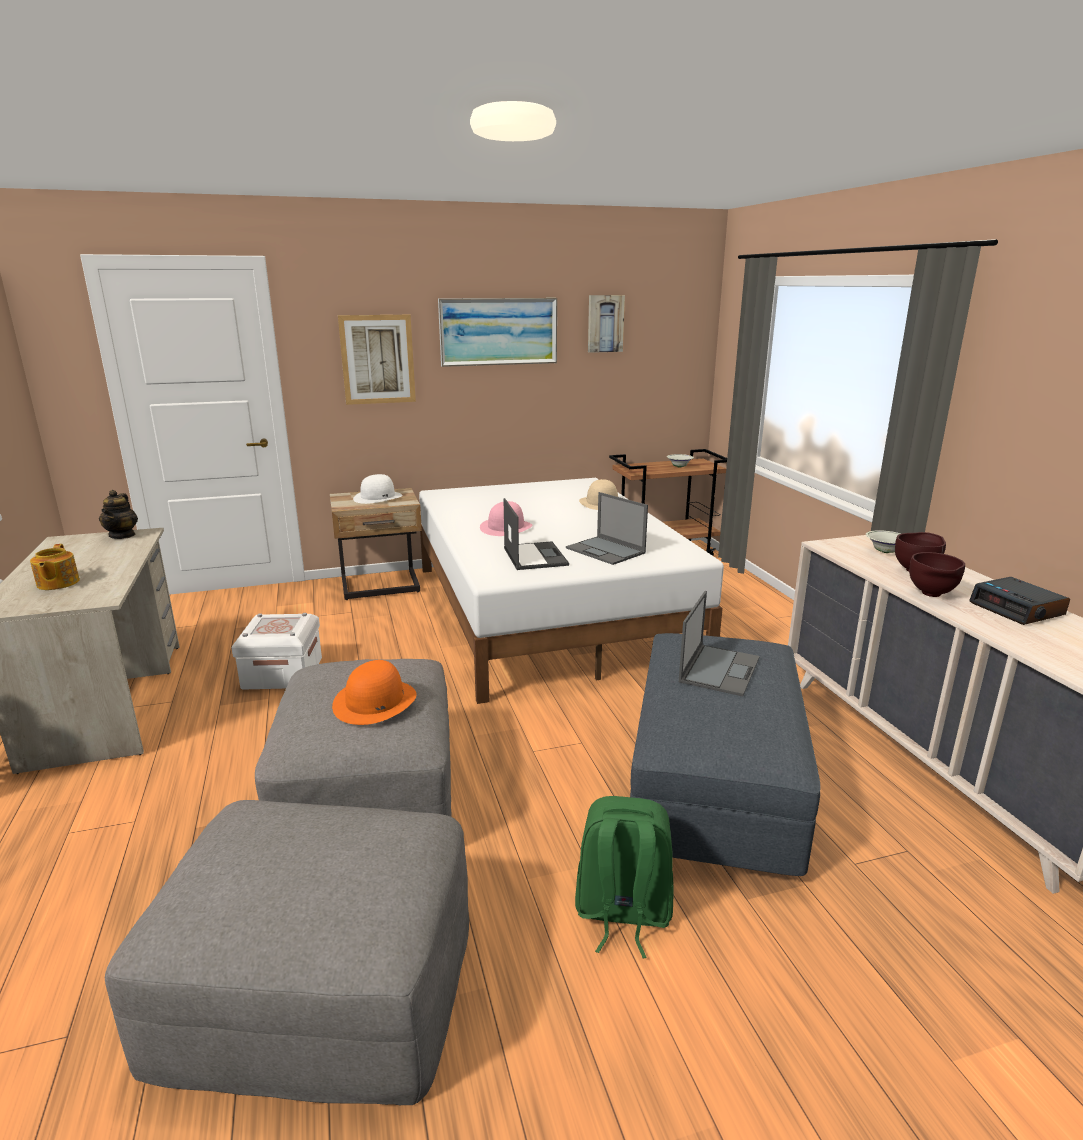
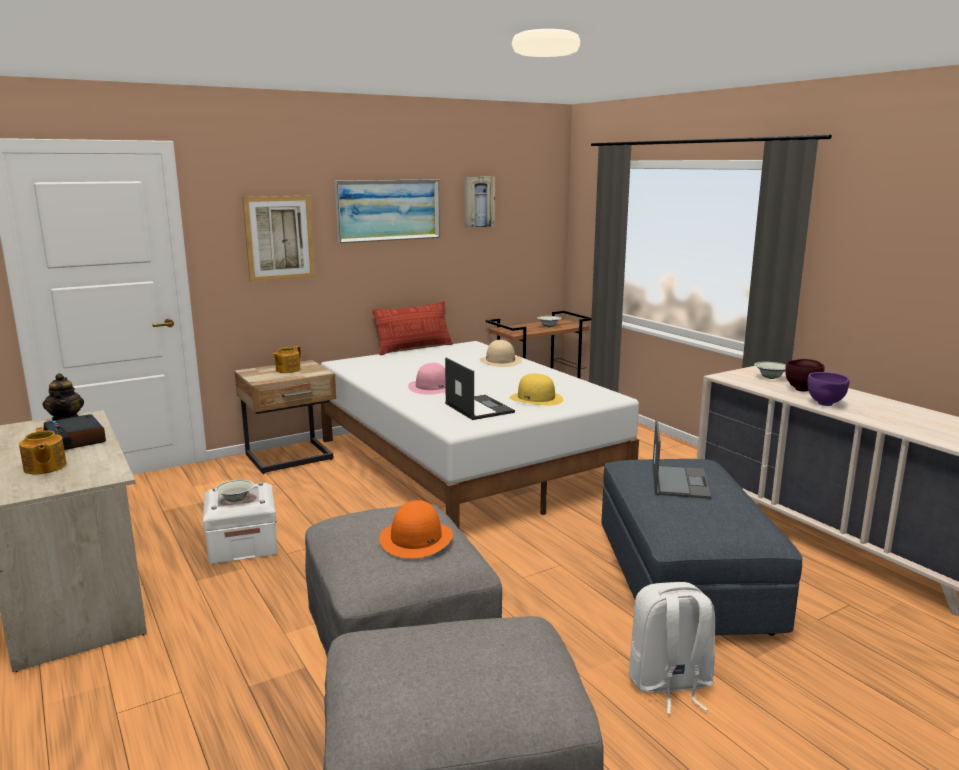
camera: 15 degrees left, 5 degrees down
white hat [353,474,403,504] -> teapot [272,346,301,373]
laptop [566,492,648,565] -> yellow hat [510,374,563,406]
green backpack [575,796,674,958] -> white backpack [629,582,715,714]
brown bowl [910,552,965,597] -> purple bowl [808,372,850,406]
alarm clock [969,577,1070,625] -> alarm clock moved to [43,414,106,450]
none -> white bowl [215,480,255,502]
none -> pillow [372,301,453,355]

